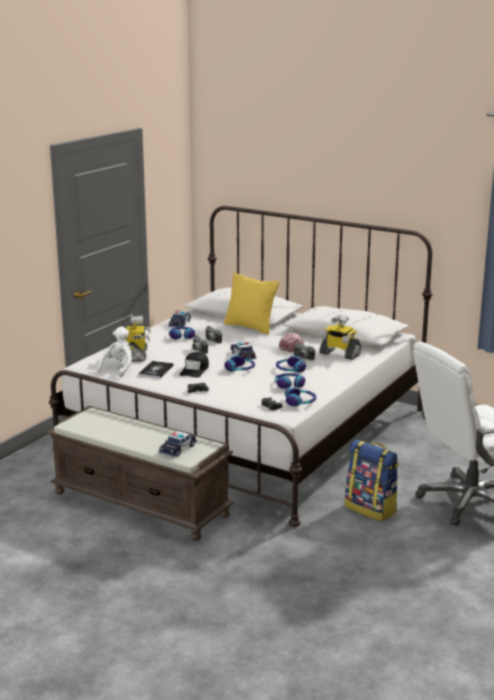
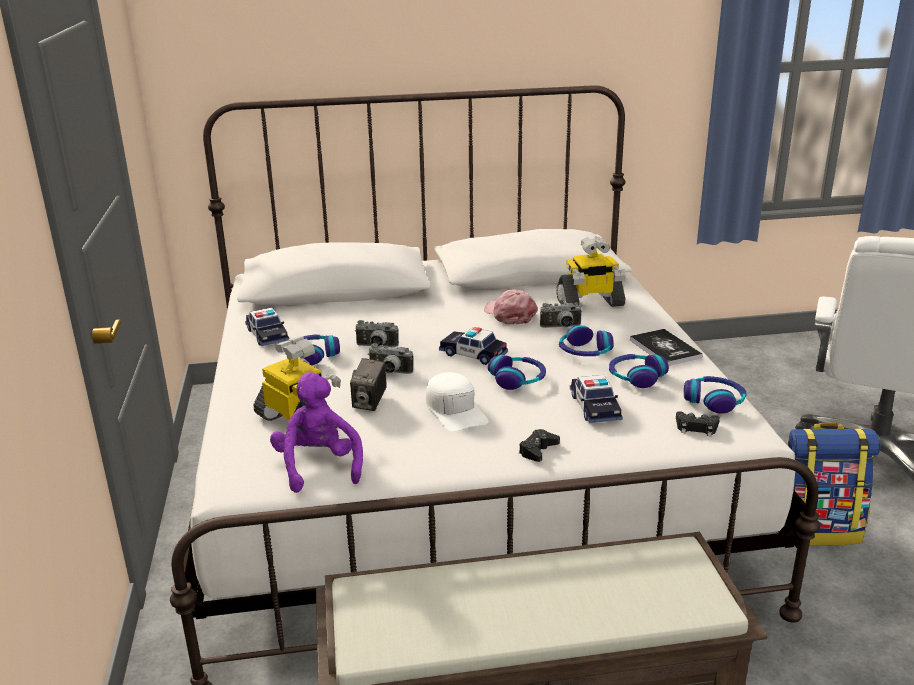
camera: 40 degrees left, 5 degrees up
white plush toy [97,326,132,377] -> purple plush toy [270,372,363,493]
book [138,361,174,379] -> book moved to [630,329,703,366]
toy car [159,431,197,457] -> toy car moved to [570,375,623,423]
black cap [180,352,209,378] -> white cap [426,372,488,432]
yellow pillow [224,272,279,335] -> none
none -> camera [350,358,387,411]

